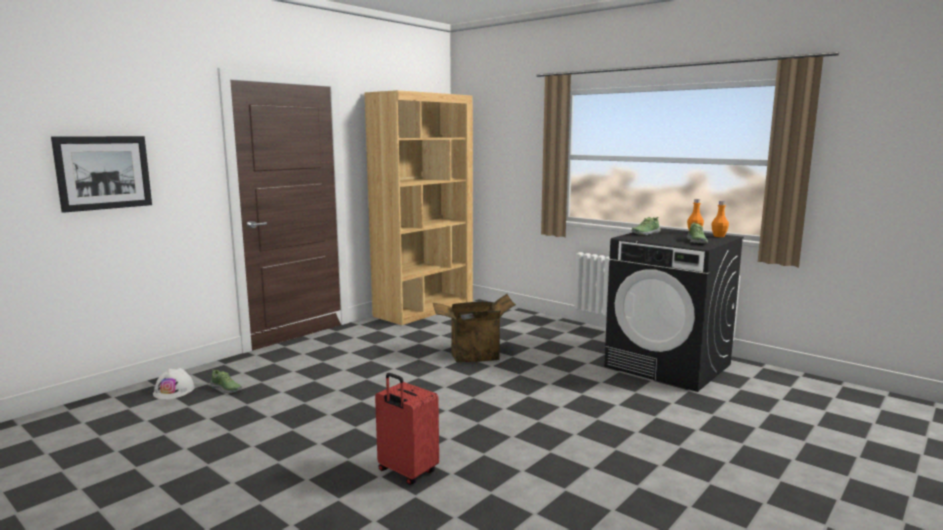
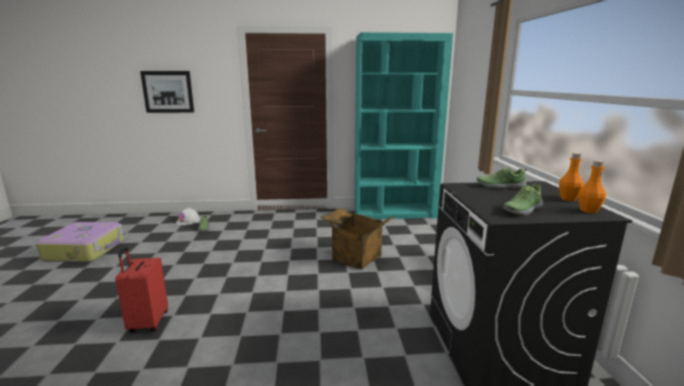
camera: 45 degrees right, 5 degrees up
brown bookcase [364,90,473,325] -> turquoise bookcase [354,32,453,219]
none -> suitcase [36,222,124,262]

